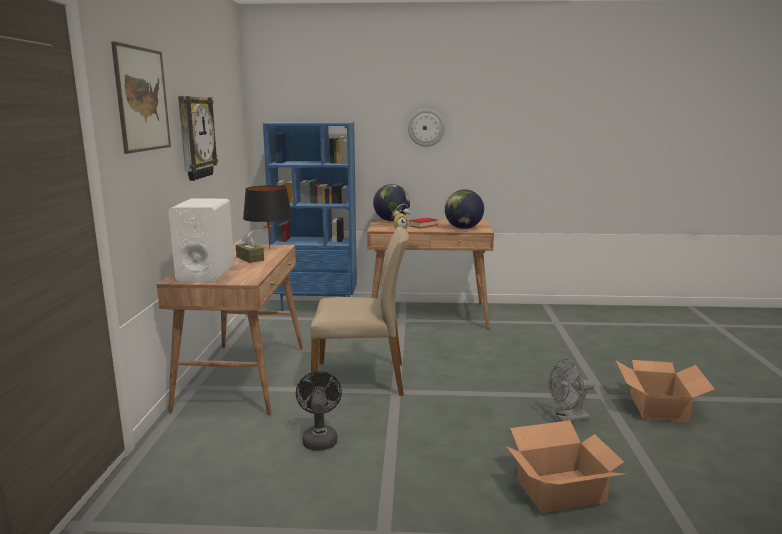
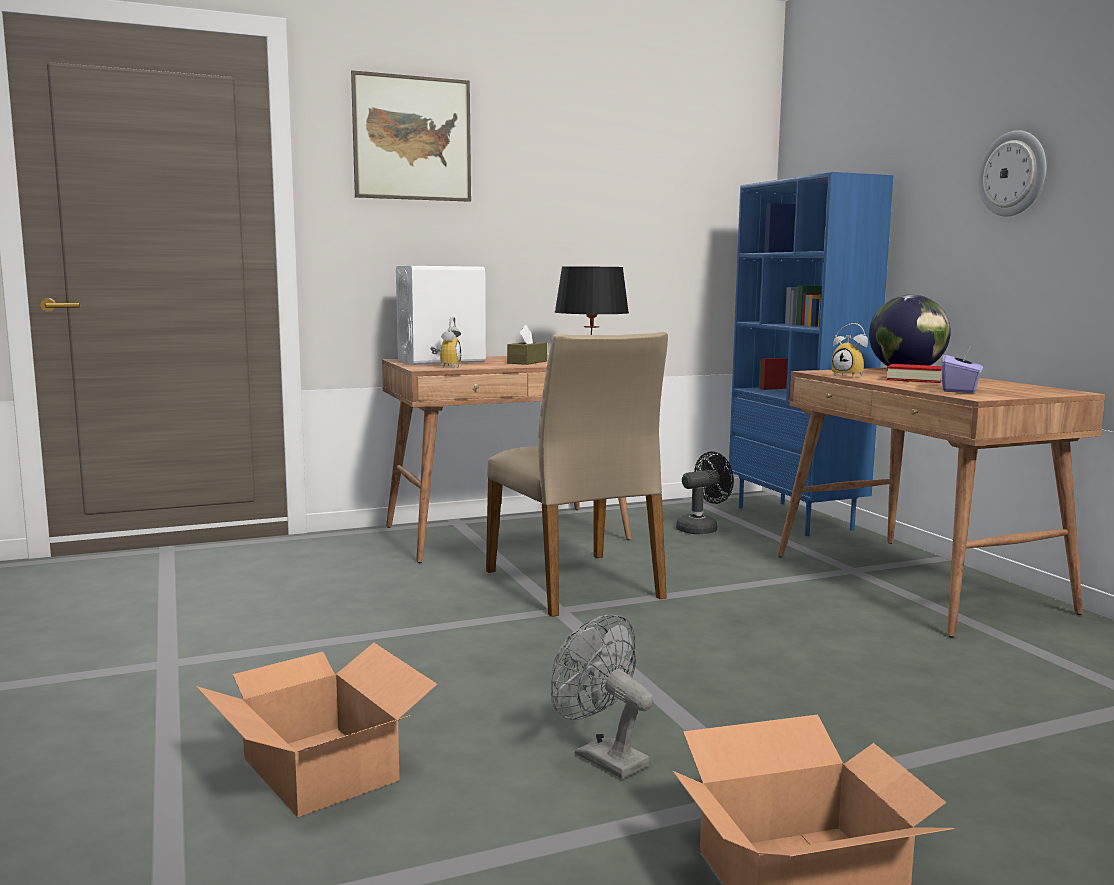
camera: 65 degrees right, 5 degrees down
wall clock [178,96,218,181] -> none
black fan [296,371,342,450] -> black fan moved to [676,451,734,534]
globe [445,189,484,229] -> purple tissue box [941,345,983,393]
none -> alarm clock [431,317,461,368]

